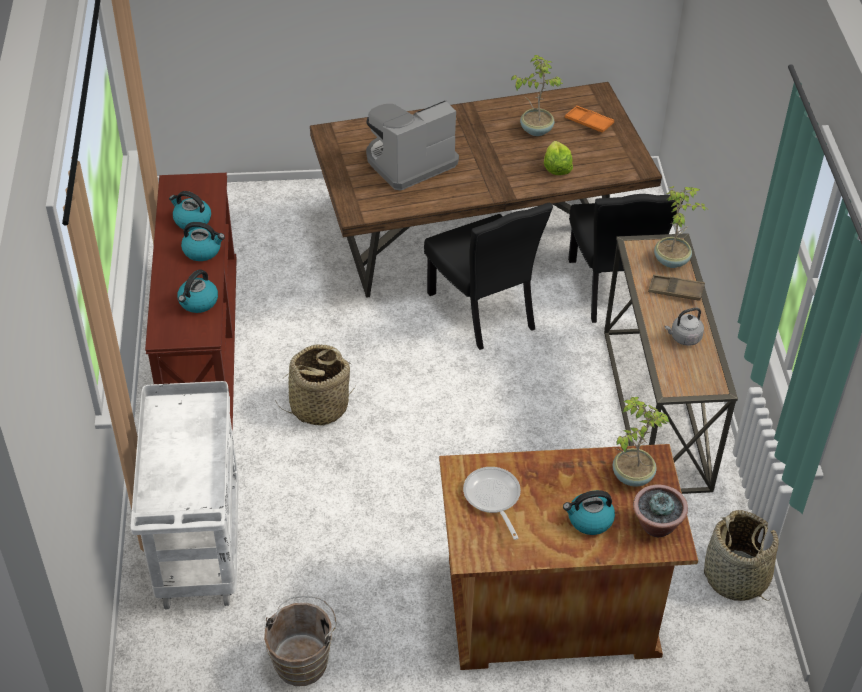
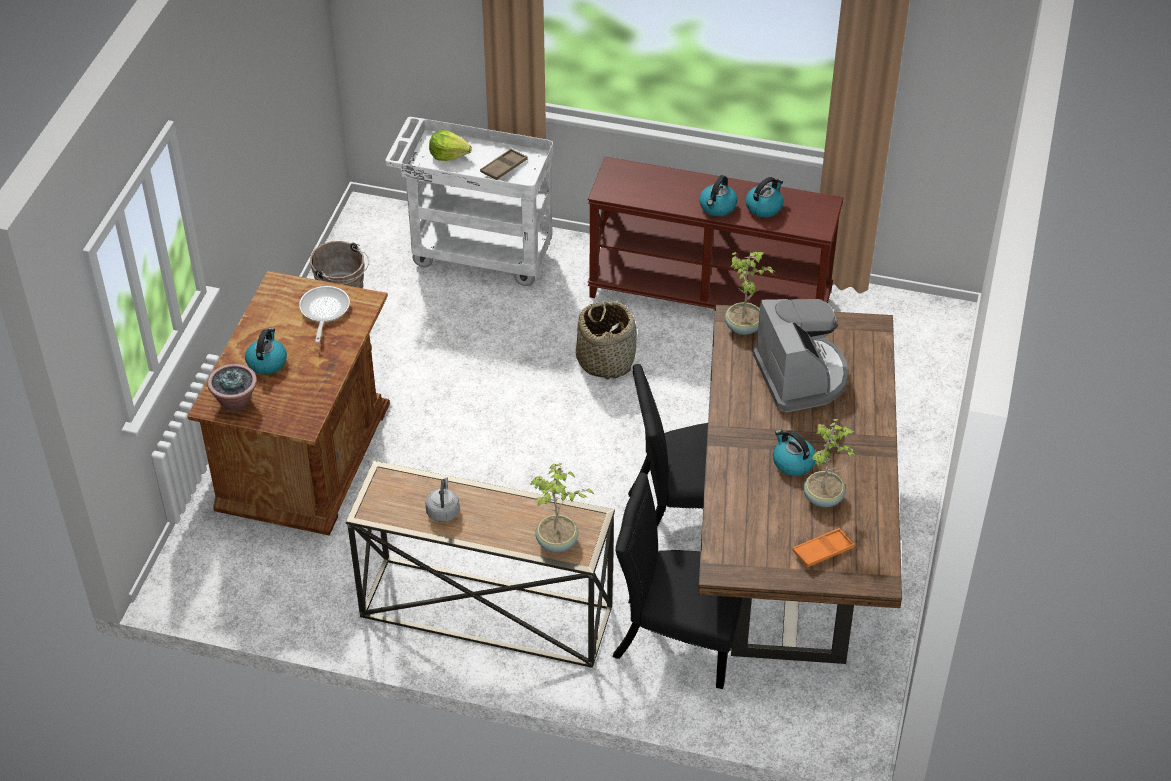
camera: 110 degrees right, 0 degrees up
kettle [177,269,218,313] -> kettle moved to [773,430,816,476]
frying pan [463,467,521,540] -> frying pan turned 90 degrees counterclockwise [299,286,350,343]
lettuce [544,141,573,175] -> lettuce moved to [429,130,472,161]
potted plant [613,397,670,486] -> potted plant moved to [725,252,775,335]
brown tray [648,275,705,301] -> brown tray moved to [480,149,528,180]
basket [704,510,779,601] -> none

